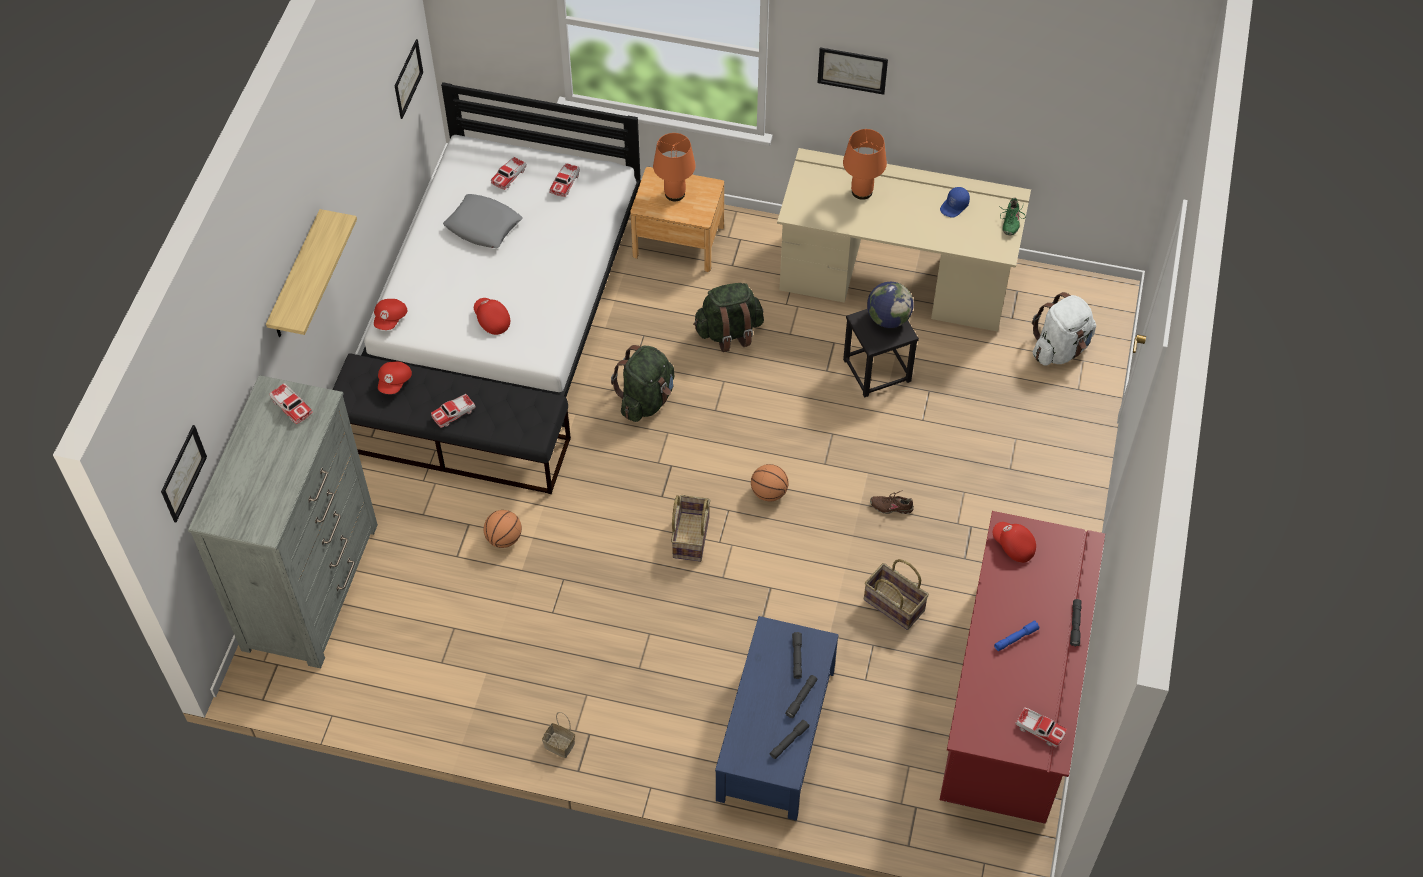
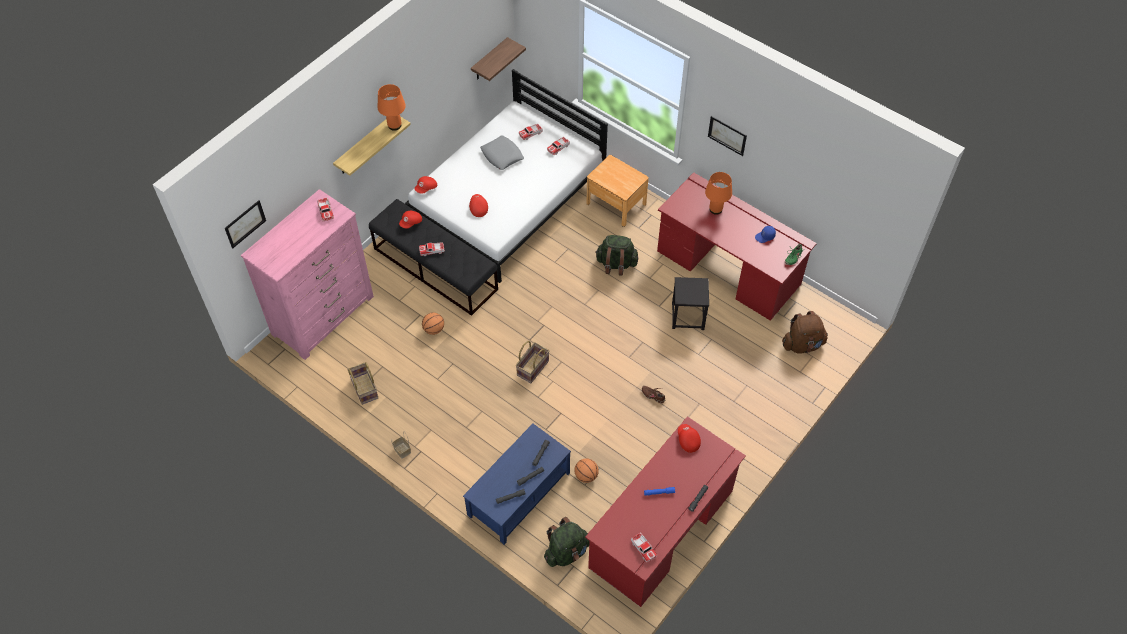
camera: 25 degrees right, 0 degrees up
grey dresser [188,375,378,669] -> pink dresser [241,189,374,360]
picture [395,39,423,119] -> shelf [471,37,526,81]
green backpack [611,345,674,422] -> green backpack moved to [544,517,590,567]
orange table lamp [653,133,696,201] -> orange table lamp moved to [378,84,406,131]
basketball [751,464,789,501] -> basketball moved to [574,458,599,483]
beige desk [777,148,1031,332] -> red desk [657,173,817,321]
basket [864,559,929,630] -> basket moved to [348,362,378,405]
globe [867,282,914,328] -> none
white backpack [1032,292,1096,366] -> brown backpack [782,311,828,353]

